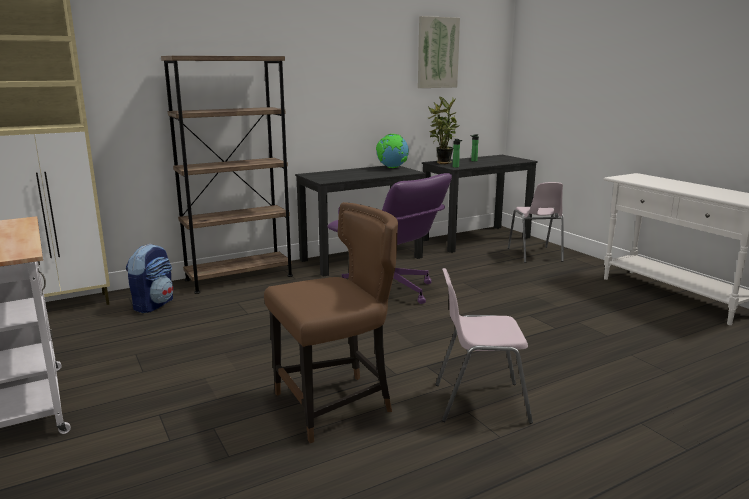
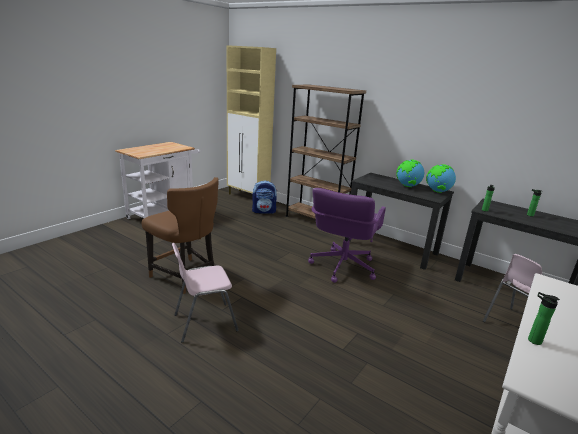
camera: 65 degrees right, 5 degrees up
picture [418,16,460,88] -> none
potted plant [428,97,460,164] -> none
pink chair [435,268,533,424] -> pink chair turned 90 degrees counterclockwise [172,243,239,343]
none -> globe [396,159,424,187]
none -> bottle [528,292,560,345]

